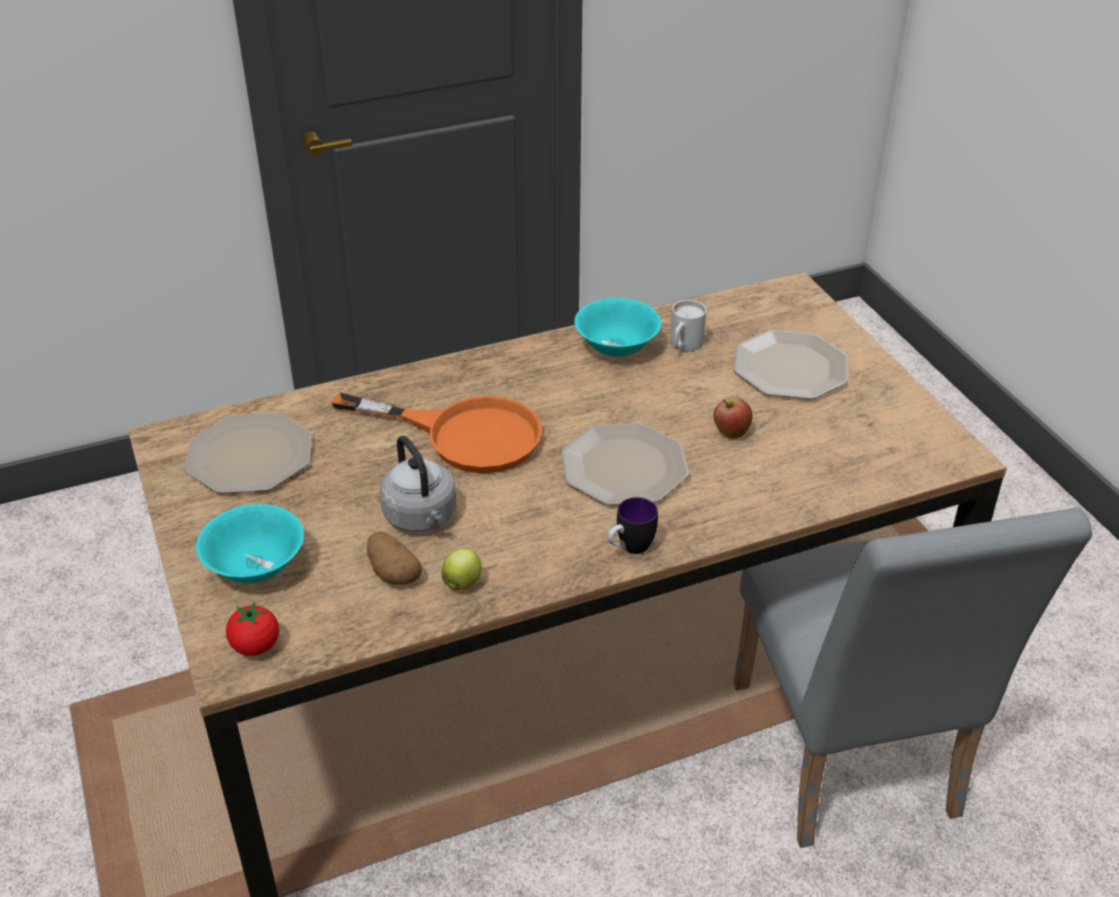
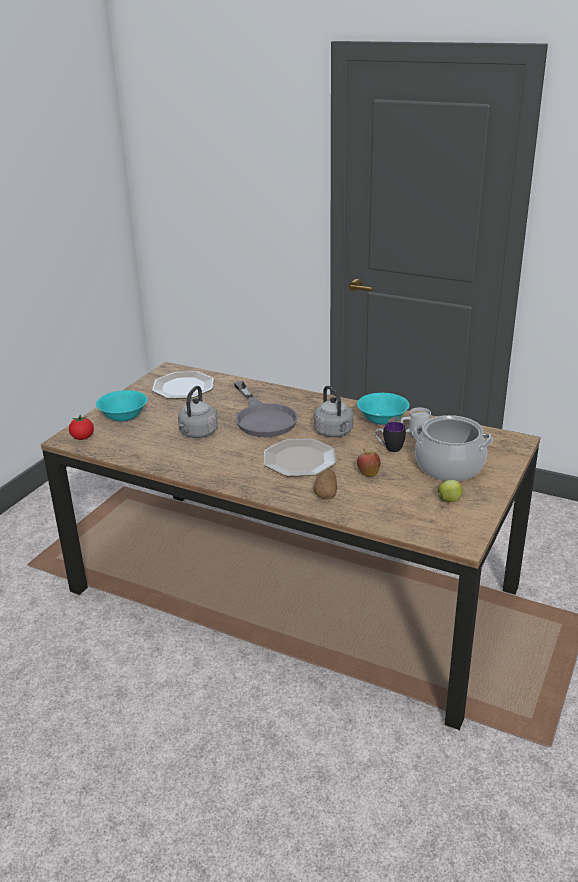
camera: 50 degrees right, 10 degrees down
orange frying pan [331,392,542,473] -> grey frying pan [234,381,298,437]
potato [367,532,422,585] -> potato moved to [314,469,337,500]
apple [442,549,482,590] -> apple moved to [438,480,464,502]
mug [607,497,658,554] -> mug moved to [375,422,406,452]
grey chair [733,507,1092,848] -> none
plate [734,330,848,399] -> cooking pot [412,415,493,481]
none -> grey kettle [314,386,353,437]

